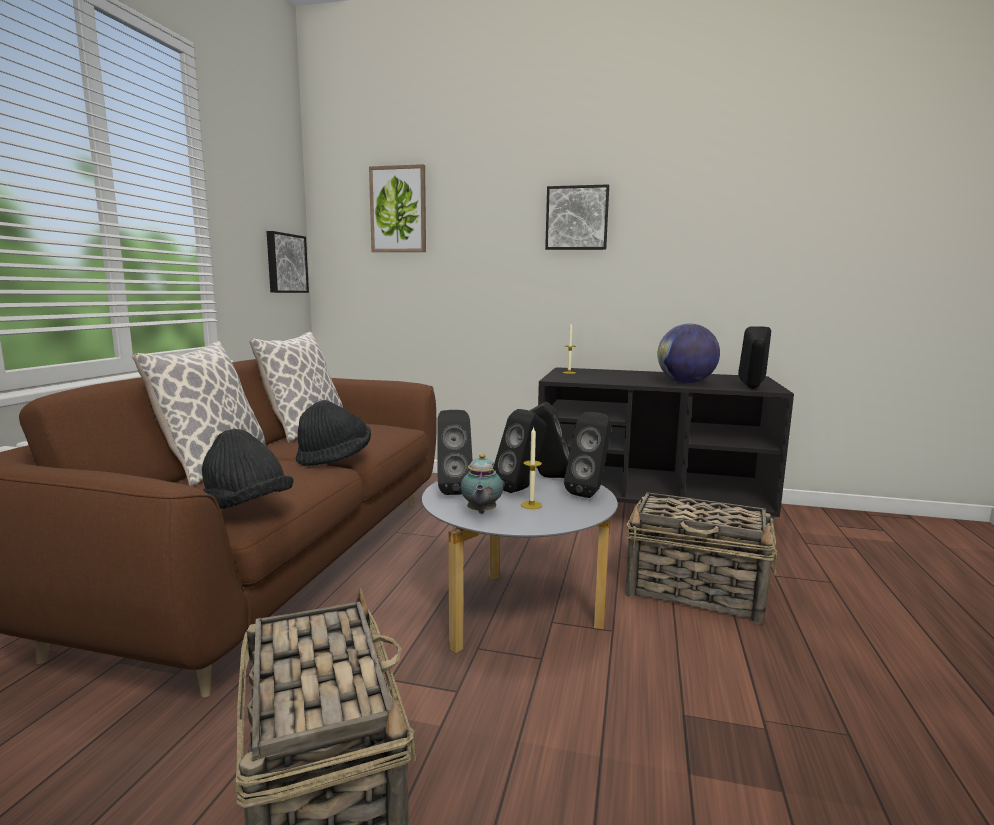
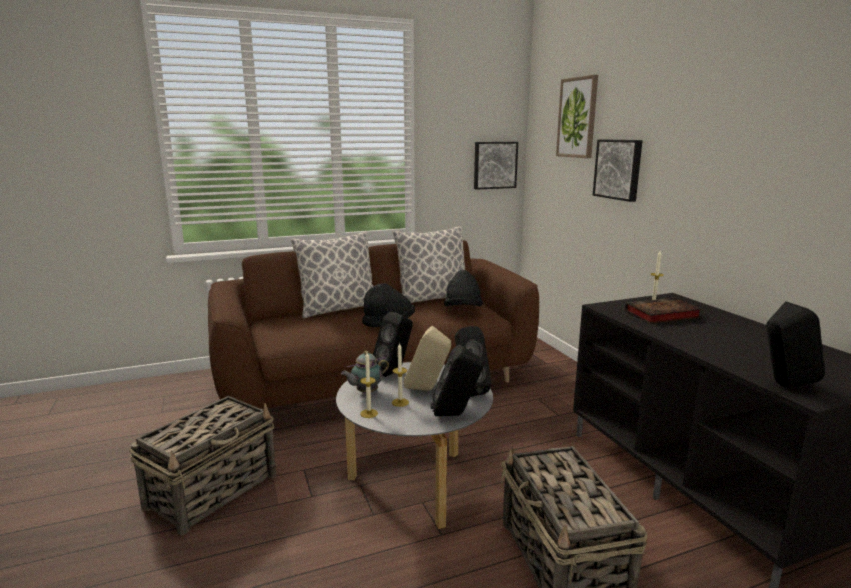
camera: 55 degrees right, 5 degrees up
black hat [202,429,294,509] -> black hat moved to [444,270,483,307]
black speaker [493,409,546,493] -> beige speaker [404,326,451,391]
picture [545,184,609,250] -> picture moved to [593,139,643,202]
globe [657,324,720,383] -> none
none -> candle [360,352,378,418]
none -> book [625,298,702,324]

